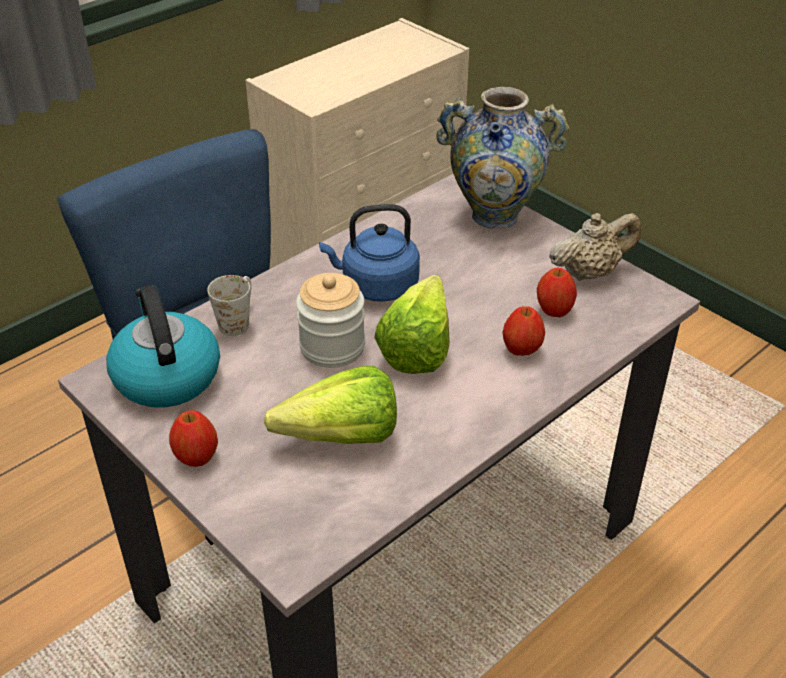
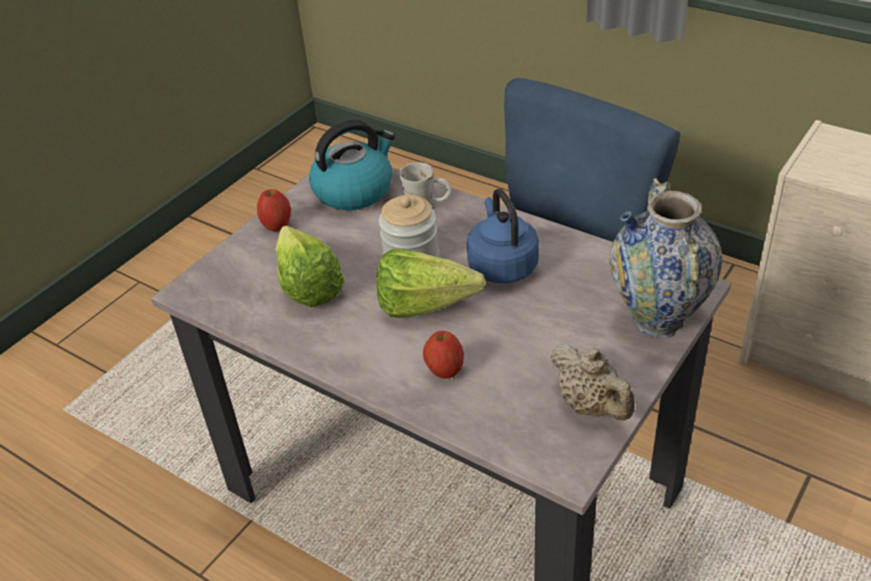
camera: 80 degrees right, 0 degrees up
apple [537,268,577,317] -> none

